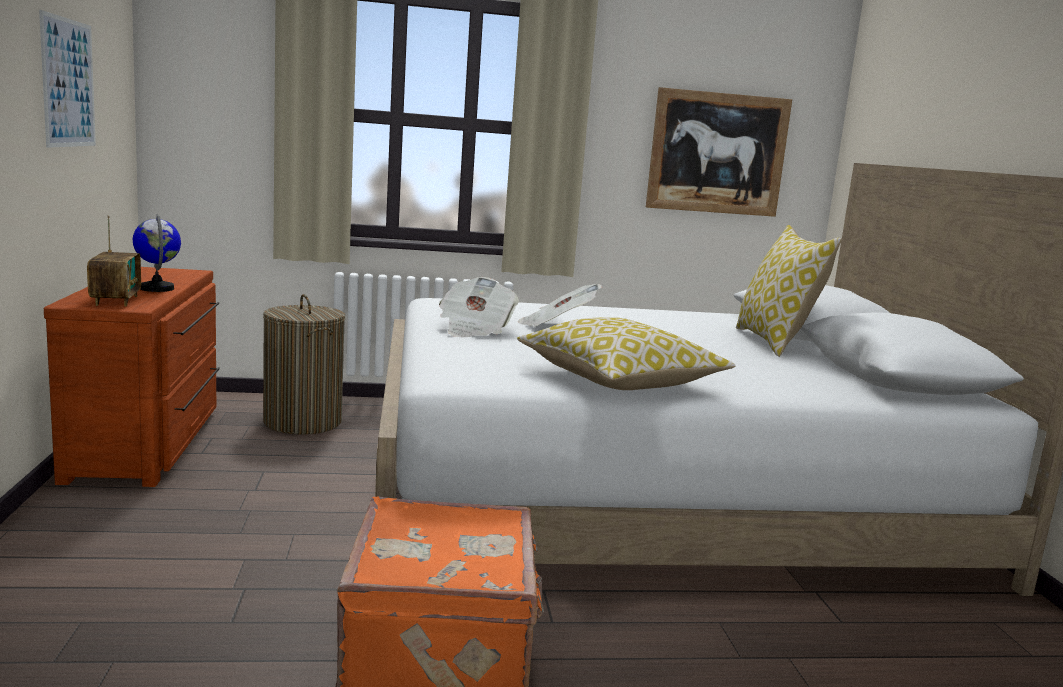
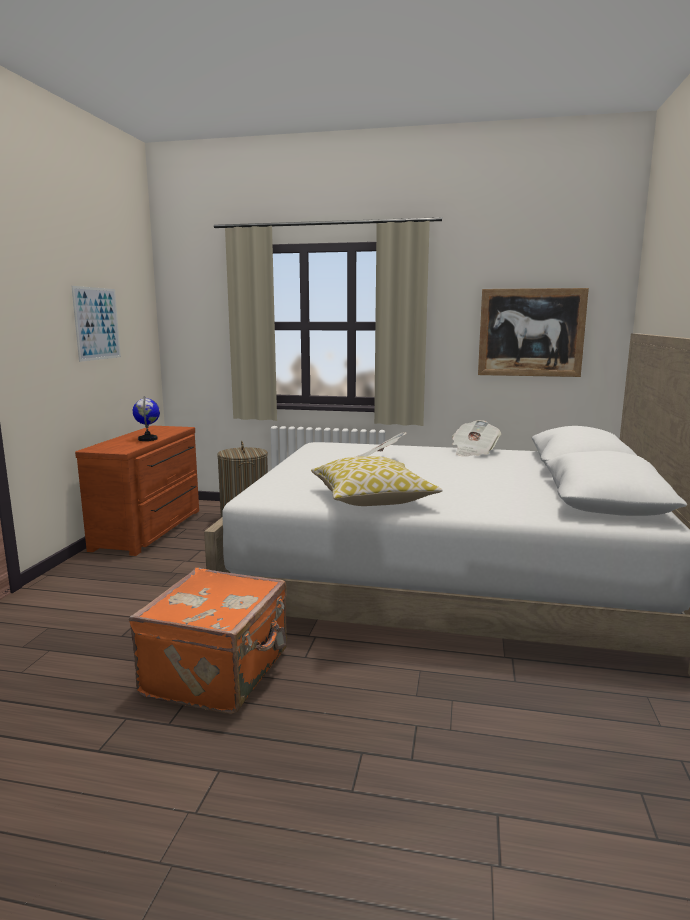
camera: 20 degrees right, 0 degrees up
radio [87,216,141,306] -> none
newspaper [439,277,519,337] -> newspaper moved to [452,420,501,457]
pillow [736,225,842,357] -> none

